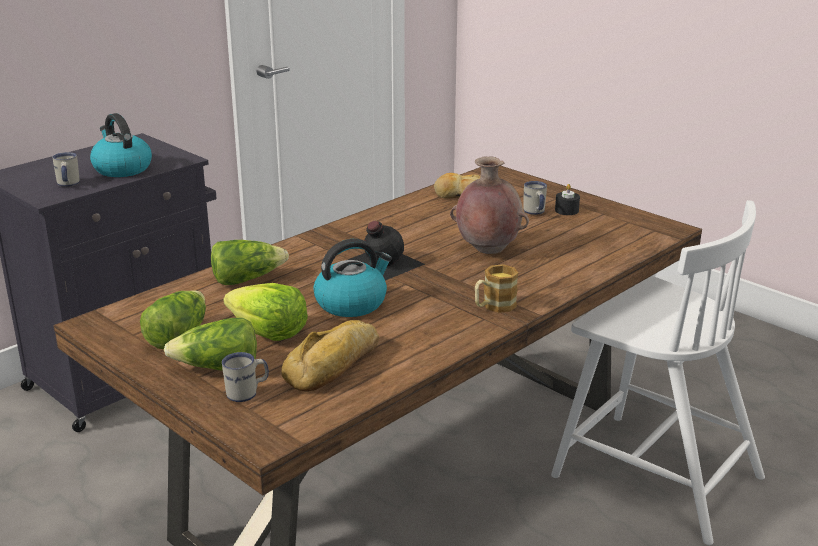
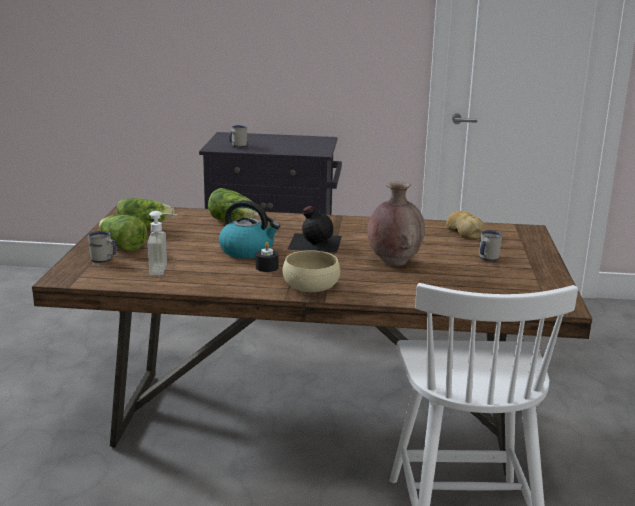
camera: 50 degrees right, 5 degrees down
kettle [90,113,152,177] -> none
lettuce [223,283,308,341] -> none
bread [281,320,379,392] -> soap dispenser [148,211,178,275]
mug [475,264,518,313] -> beige bowl [282,250,340,292]
black candle [555,184,580,215] -> black candle moved to [256,242,278,272]

